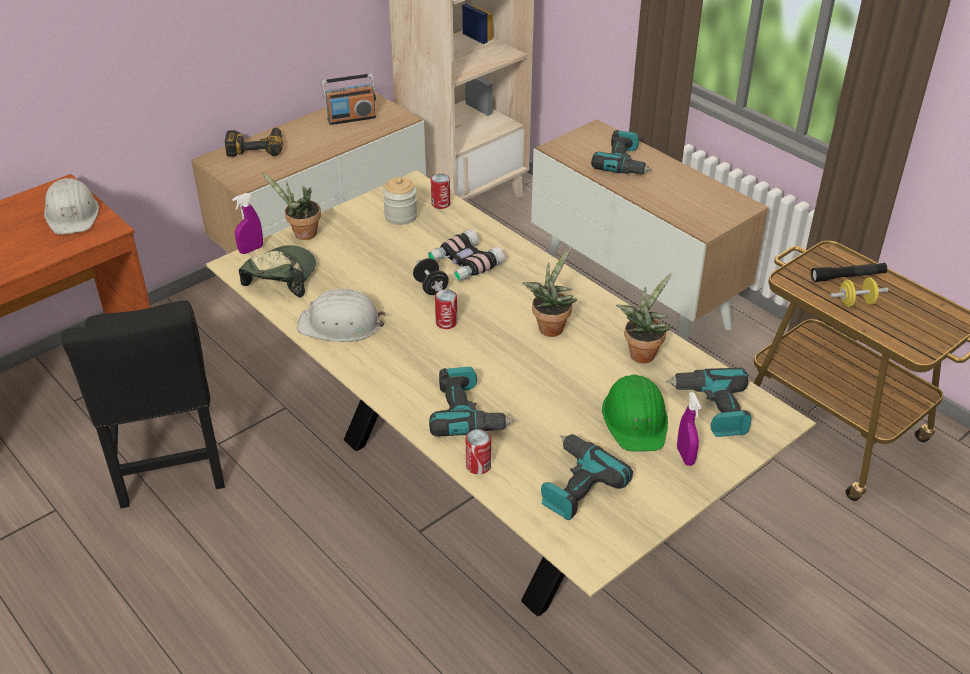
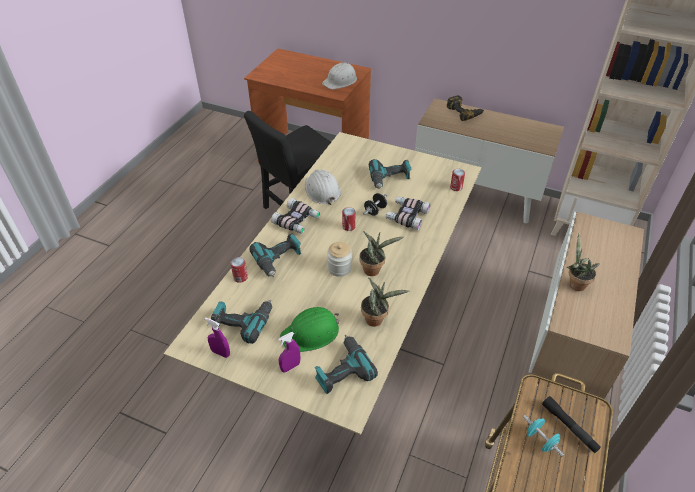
camera: 65 degrees right, 5 degrees up
purple spray bottle [232,193,263,254] -> purple spray bottle moved to [204,317,230,358]
cap [239,245,316,297] -> none
potted plant [261,171,321,240] -> potted plant moved to [567,233,600,291]
radio [321,74,376,125] -> none
jar [383,177,417,225] -> jar moved to [327,242,352,277]
power drill [591,130,652,175] -> power drill moved to [369,159,411,189]
yellow dumbbell [830,277,888,307] -> turquoise dumbbell [523,415,564,457]
none -> binoculars [271,198,320,234]

